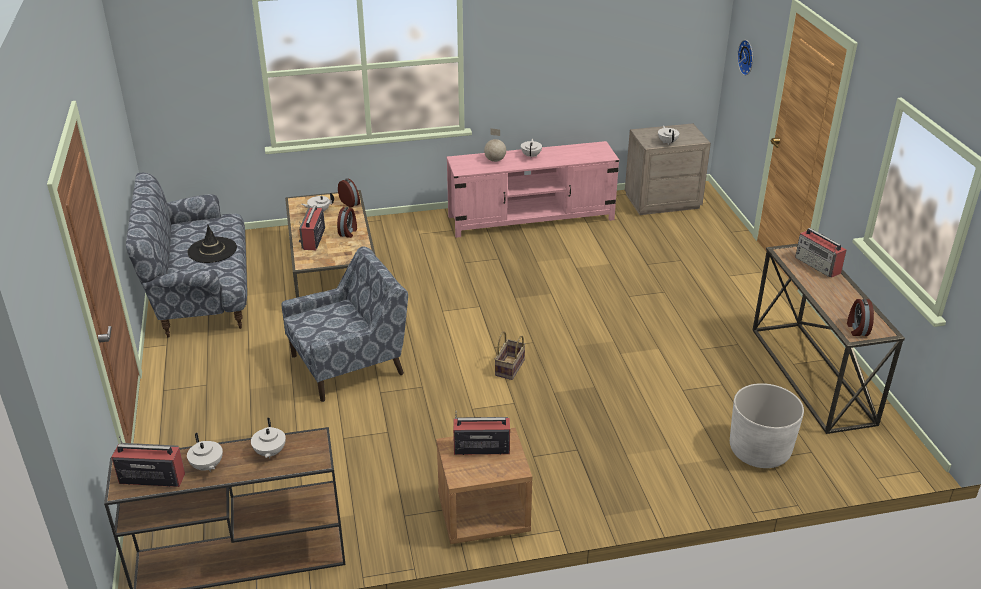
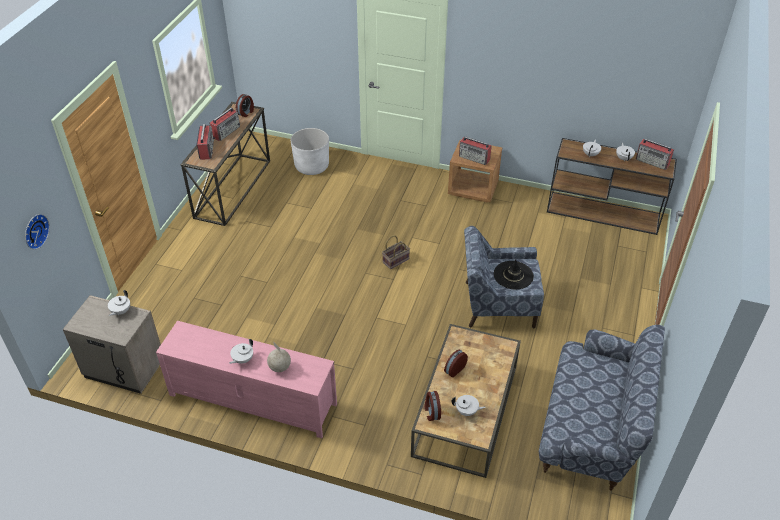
camera: 150 degrees left, 10 degrees up
black hat [187,225,237,263] -> black hat moved to [494,259,534,289]
radio [299,205,325,250] -> radio moved to [210,108,240,141]

